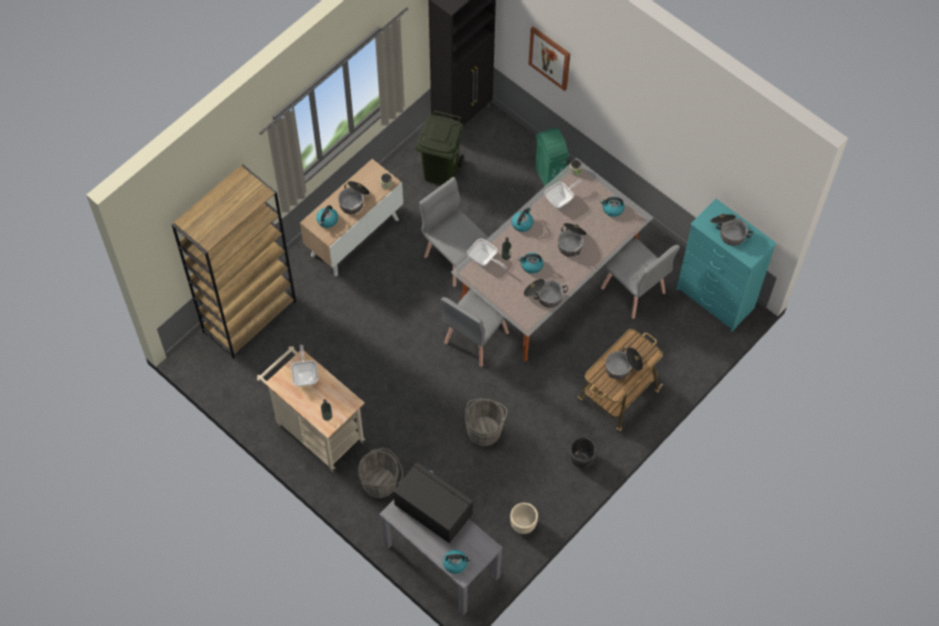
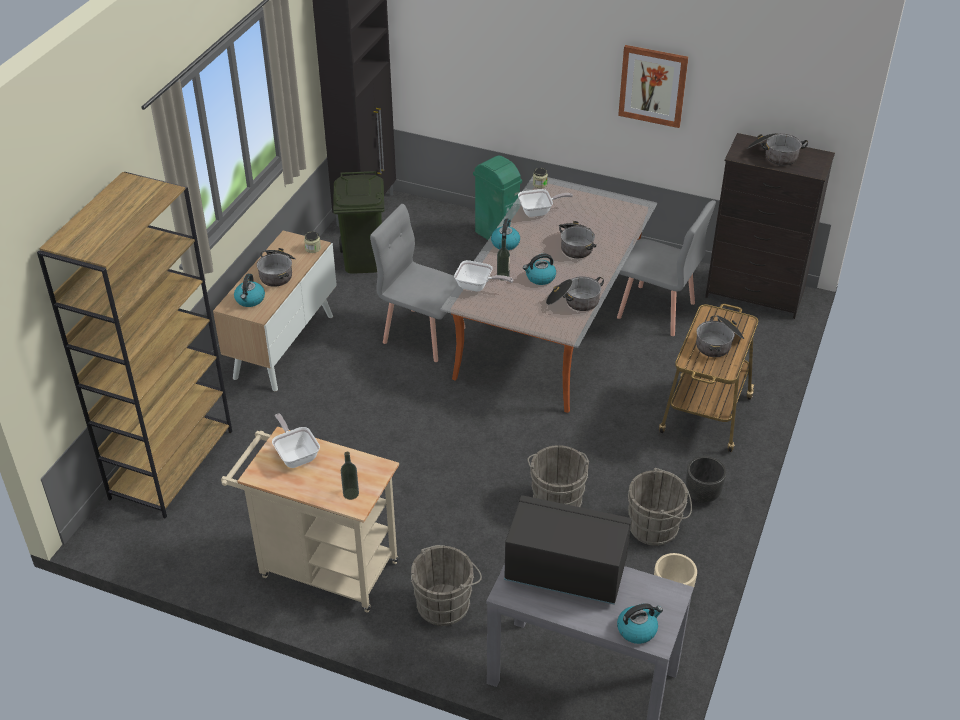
camera: 20 degrees left, 20 degrees down
grey chair [441,289,509,367] -> none
picture [529,27,571,91] -> picture moved to [618,45,688,128]
frying pan [544,179,583,208] -> frying pan turned 45 degrees clockwise [518,189,573,217]
kettle [600,196,625,217] -> none
turquoise dresser [676,199,776,332] -> black dresser [705,133,835,319]
none -> grey bucket [628,468,692,546]

